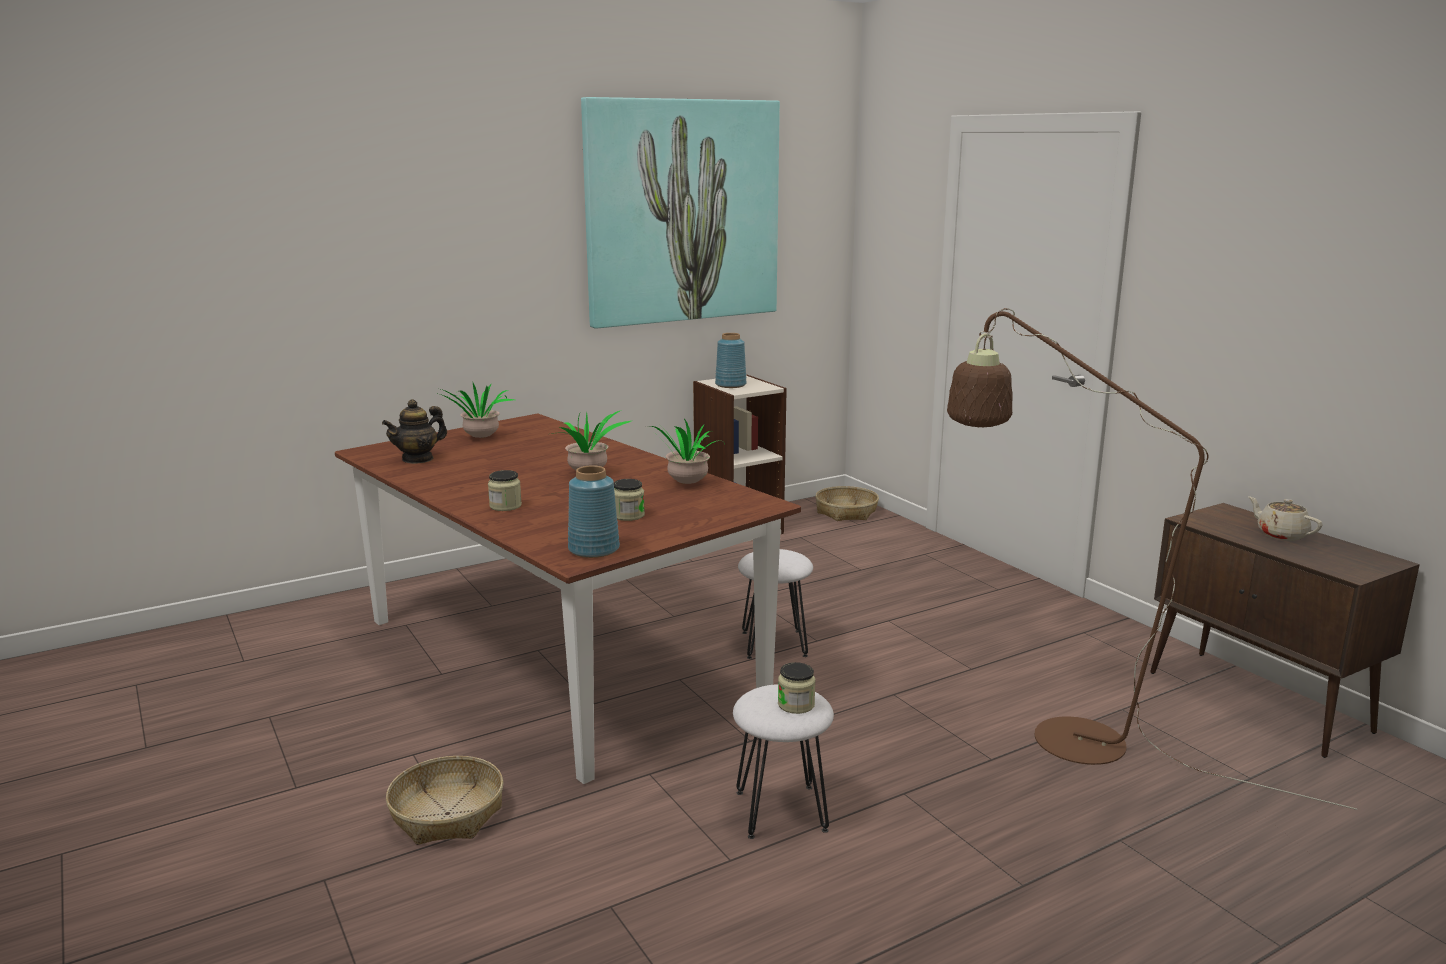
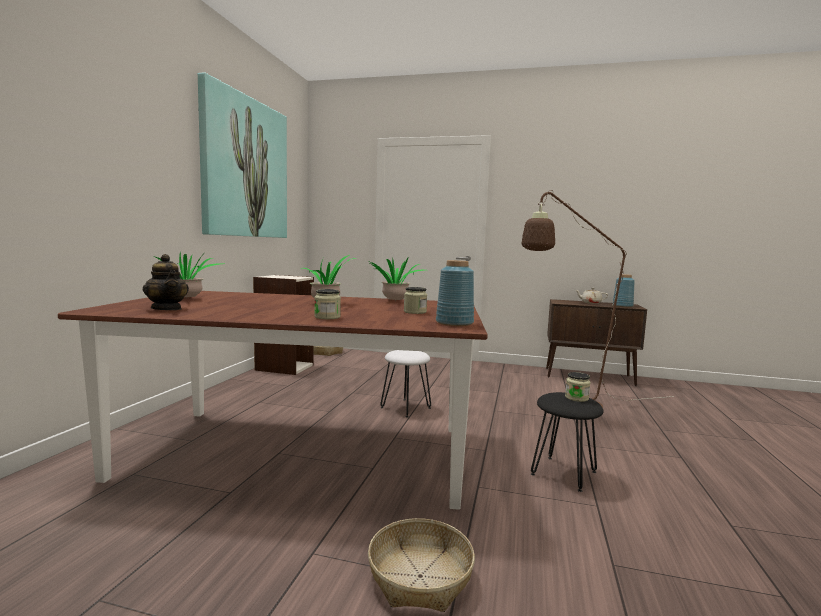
camera: 45 degrees left, 10 degrees down
teapot [382,399,447,464] -> teapot turned 45 degrees counterclockwise [143,254,189,310]
blue vase [715,333,747,388] -> blue vase moved to [612,274,635,307]
white stool [733,684,834,839] -> black stool [531,392,604,492]

